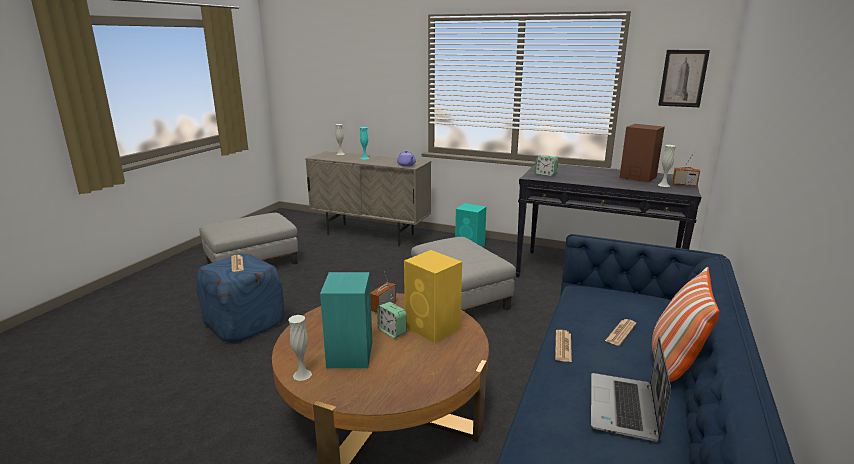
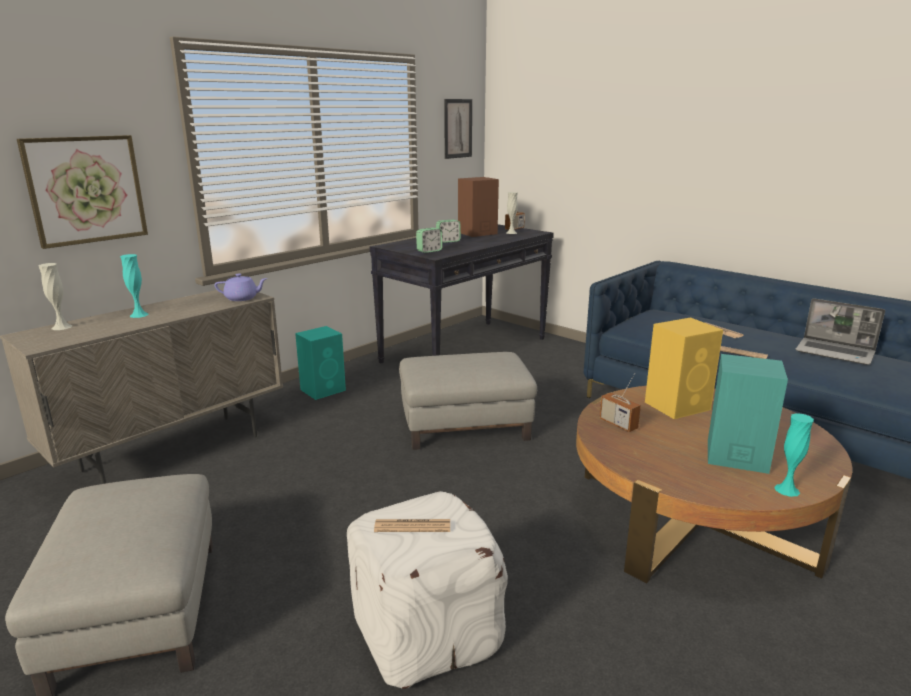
camera: 70 degrees left, 0 degrees up
blue ottoman [196,254,284,342] -> white ottoman [347,491,508,689]
white vase [288,315,312,381] -> turquoise vase [774,413,814,497]
alarm clock [377,302,407,338] -> alarm clock moved to [436,220,461,243]
pillow [652,267,719,382] -> none
none -> picture [17,135,148,249]

